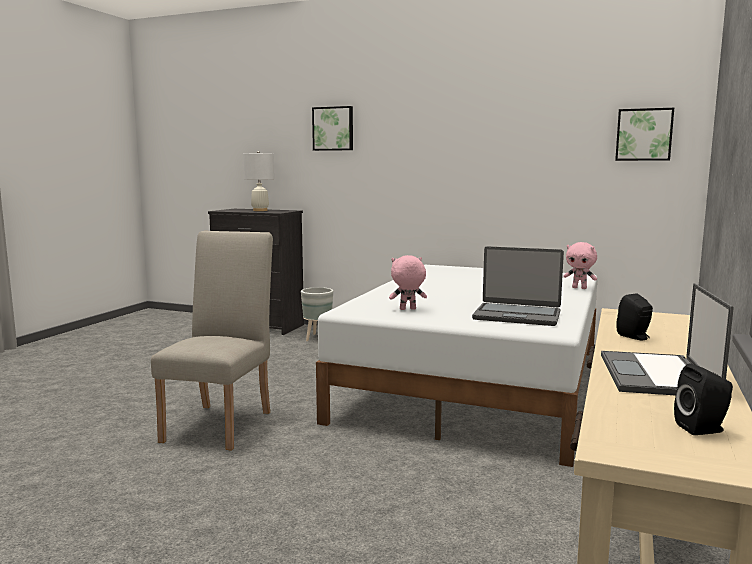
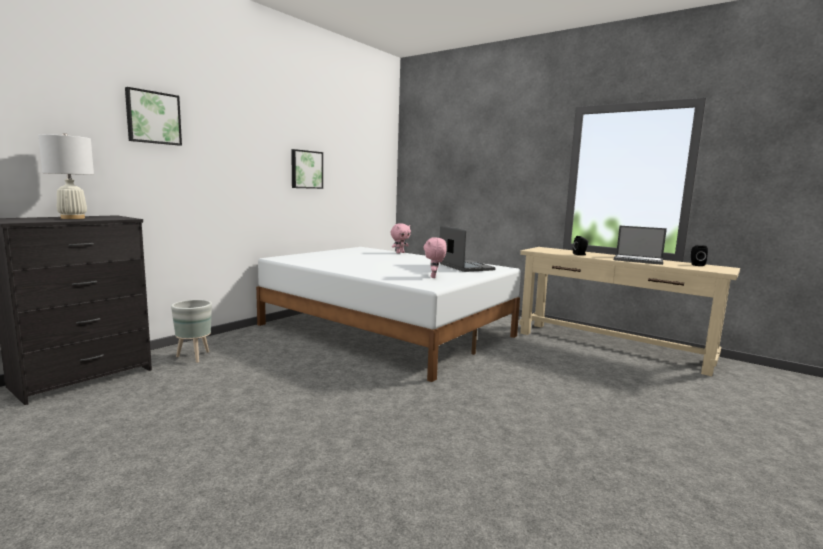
camera: 75 degrees left, 0 degrees up
beige chair [151,231,273,451] -> none
laptop [472,246,564,326] -> laptop turned 60 degrees counterclockwise [440,225,496,272]
picture [615,108,674,161] -> picture moved to [291,149,323,189]

